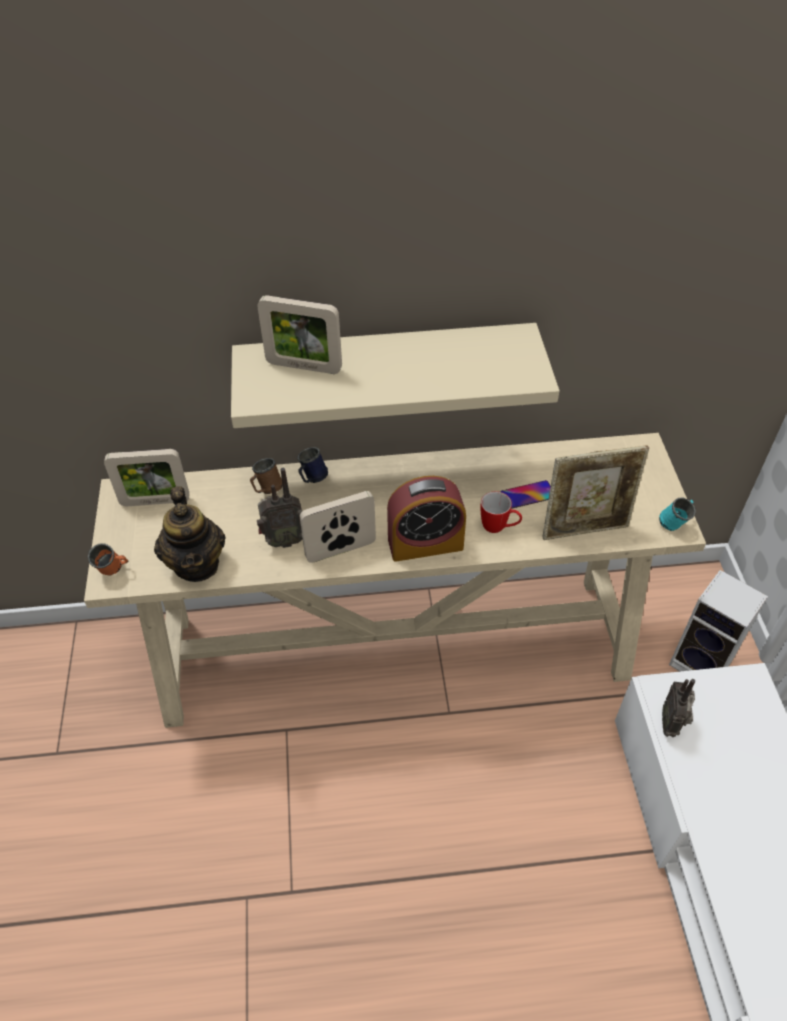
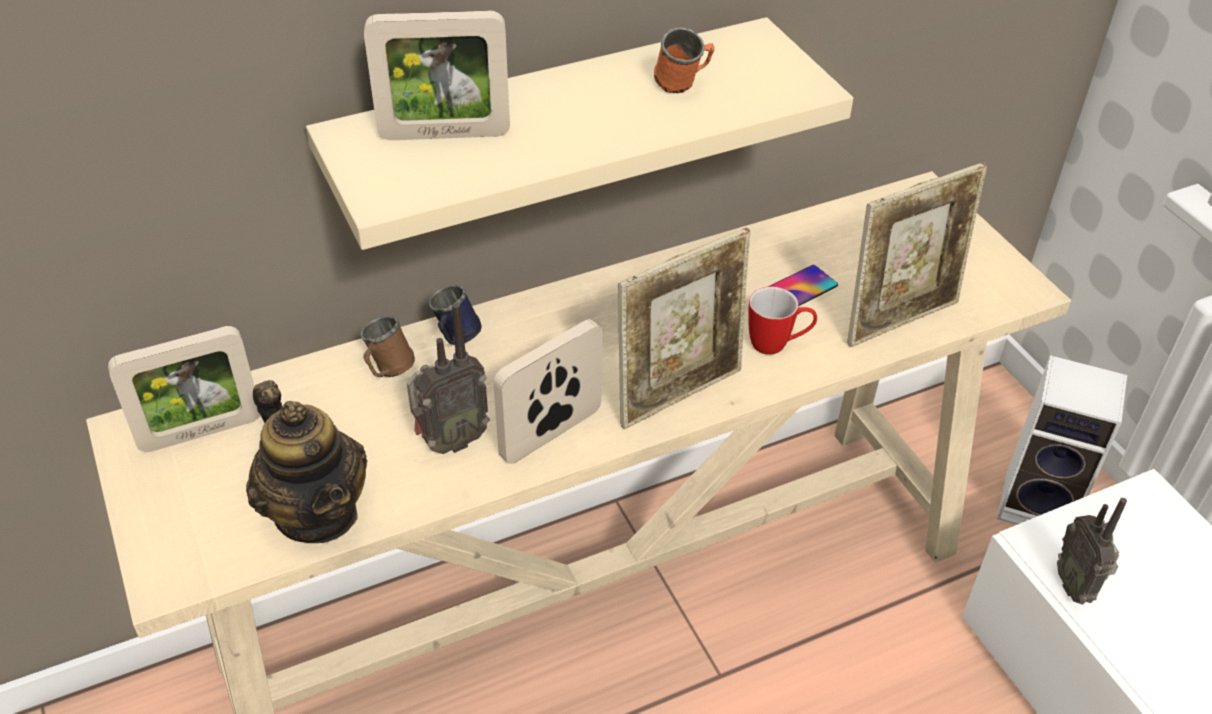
camera: 20 degrees left, 5 degrees down
orange mug [88,543,128,576] -> orange mug moved to [654,27,715,93]
alarm clock [387,476,466,562] -> picture frame [618,228,751,429]
turquoise mug [659,497,696,531] -> none

